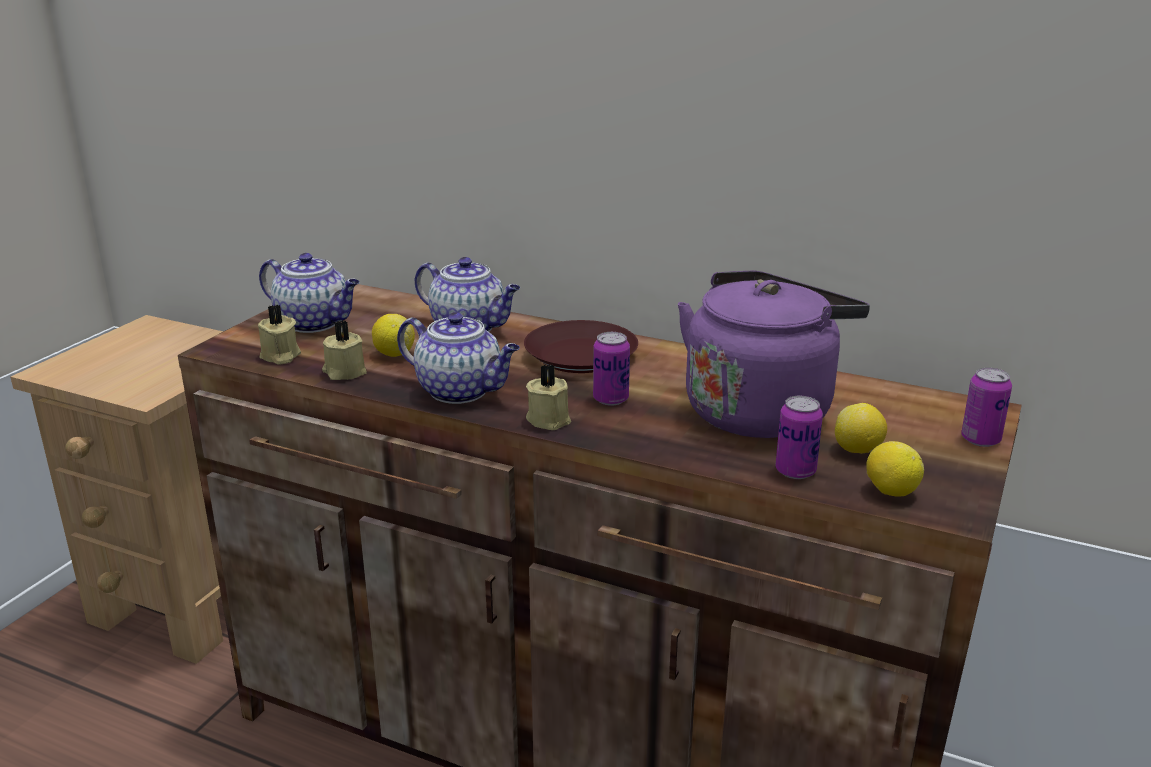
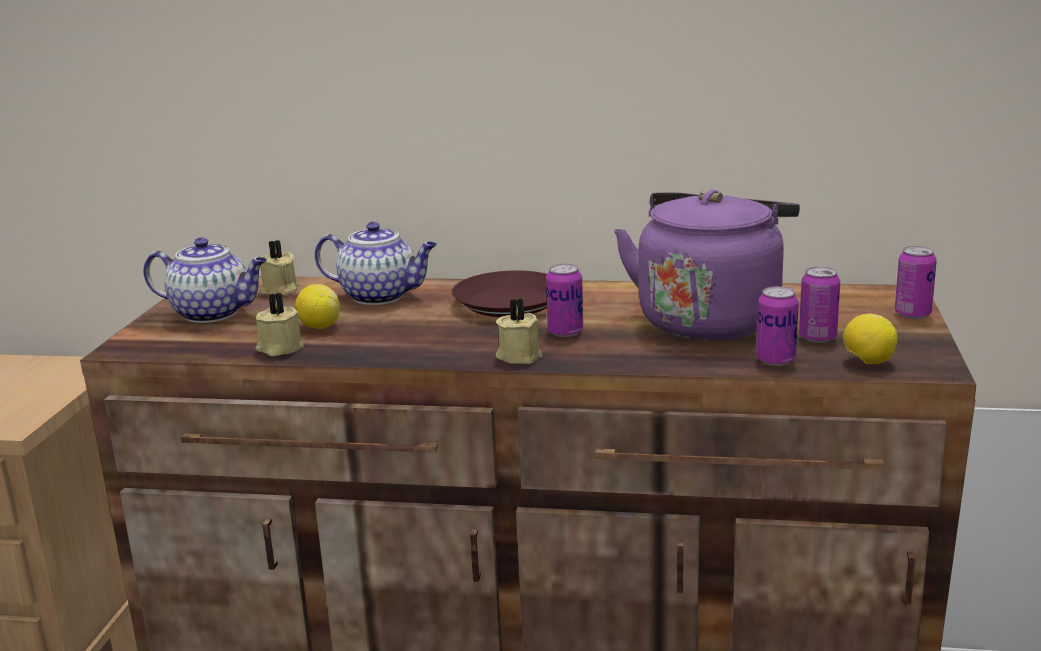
camera: 15 degrees left, 5 degrees down
beige candle [258,305,301,365] -> beige candle moved to [260,240,299,295]
teapot [397,312,520,404] -> none
lemon [835,403,887,454] -> can [799,267,840,343]

